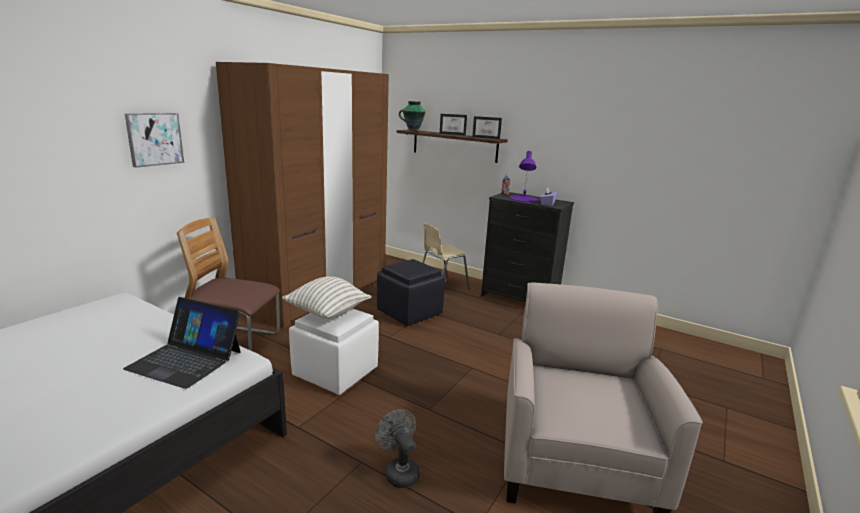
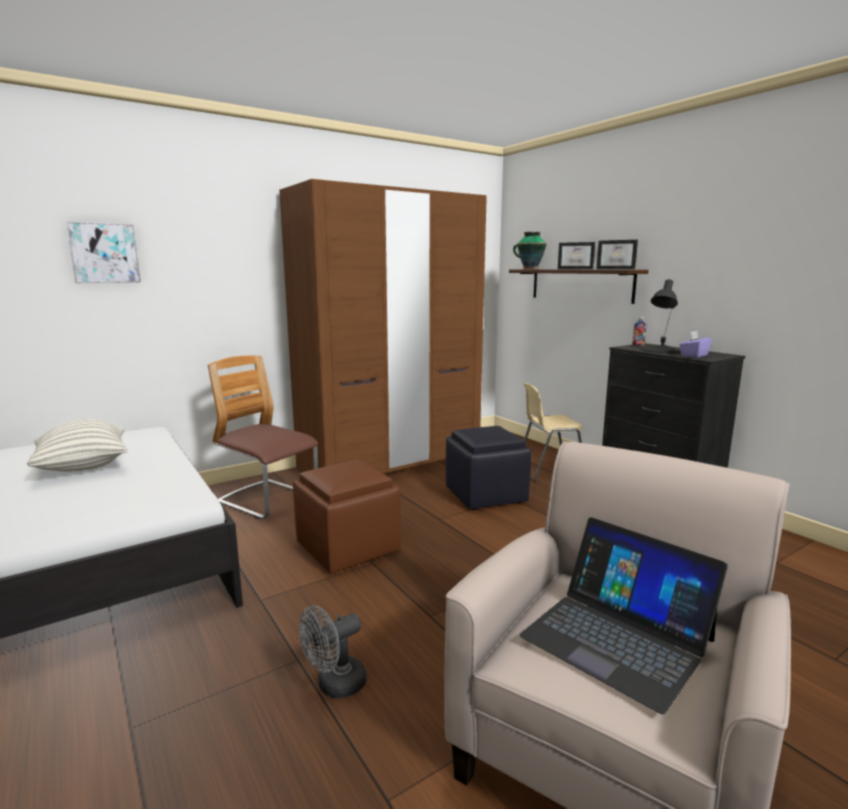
camera: 25 degrees right, 5 degrees down
laptop [123,297,241,389] -> laptop moved to [520,517,728,714]
picture [125,113,184,167] -> picture moved to [66,222,141,283]
pillow [282,276,371,319] -> pillow moved to [27,419,128,471]
white ottoman [289,309,379,395] -> brown ottoman [293,460,401,573]
grey fan [375,409,420,488] -> grey fan turned 120 degrees counterclockwise [299,605,367,698]
purple table lamp [510,151,538,202] -> black table lamp [640,279,681,353]

